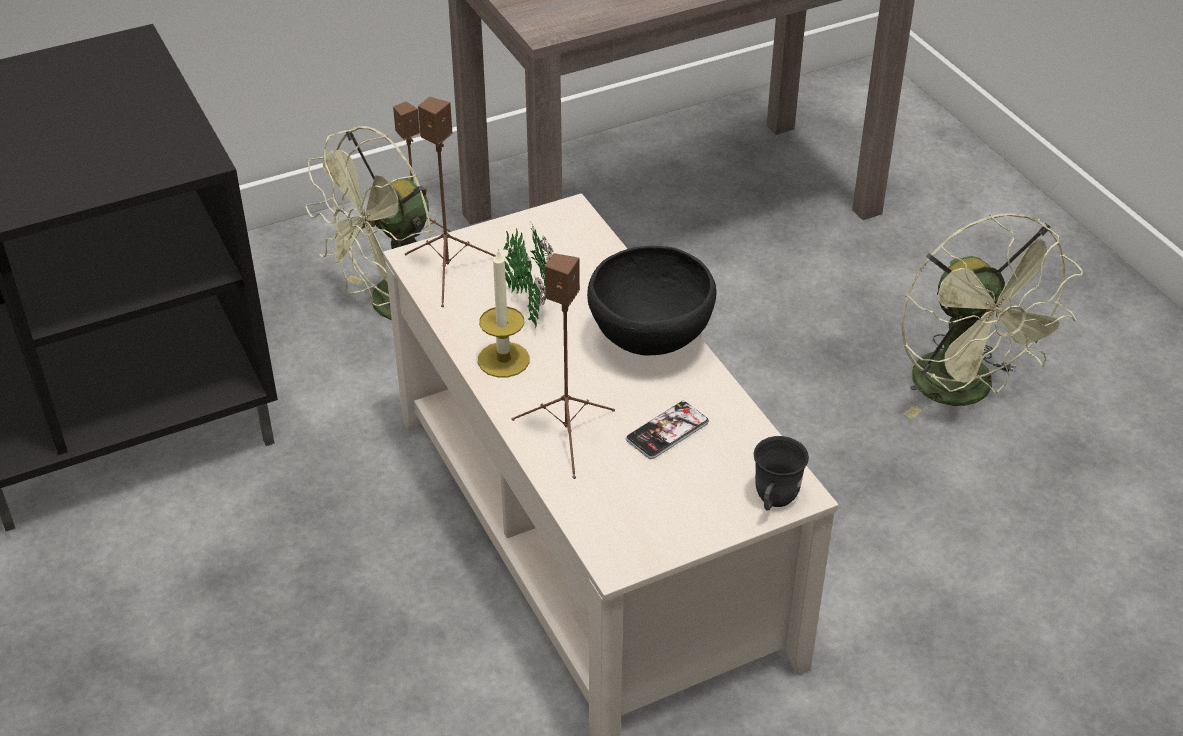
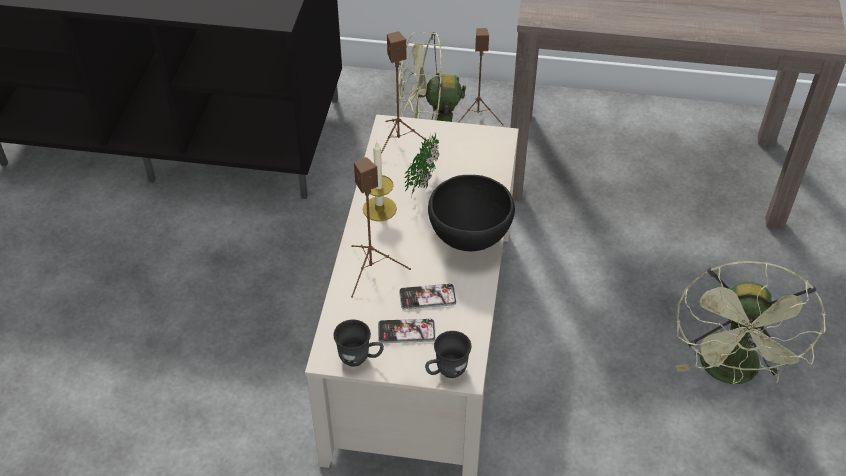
camera: 35 degrees right, 5 degrees up
none -> grey mug [333,319,384,367]
none -> phone [378,318,435,343]

